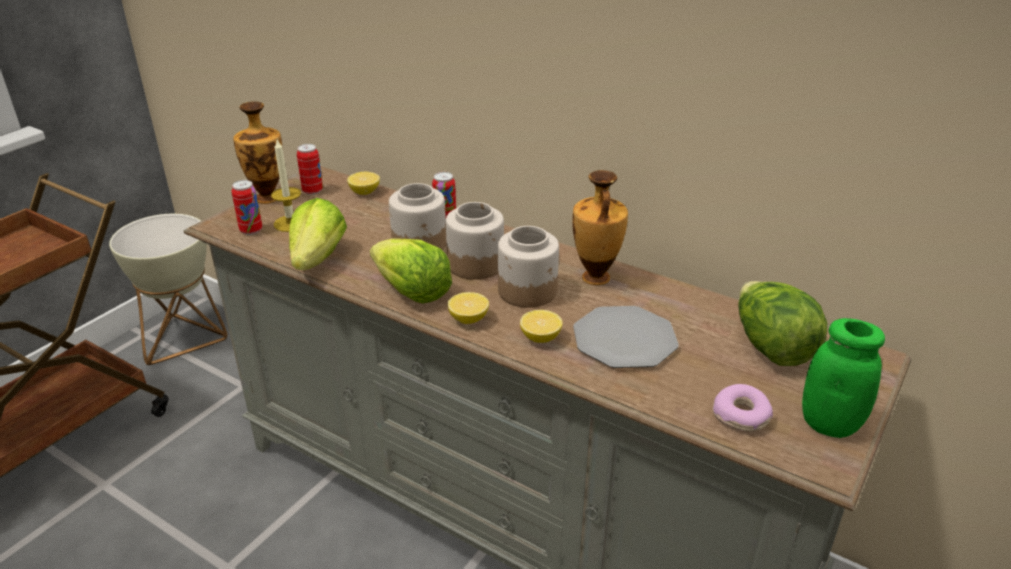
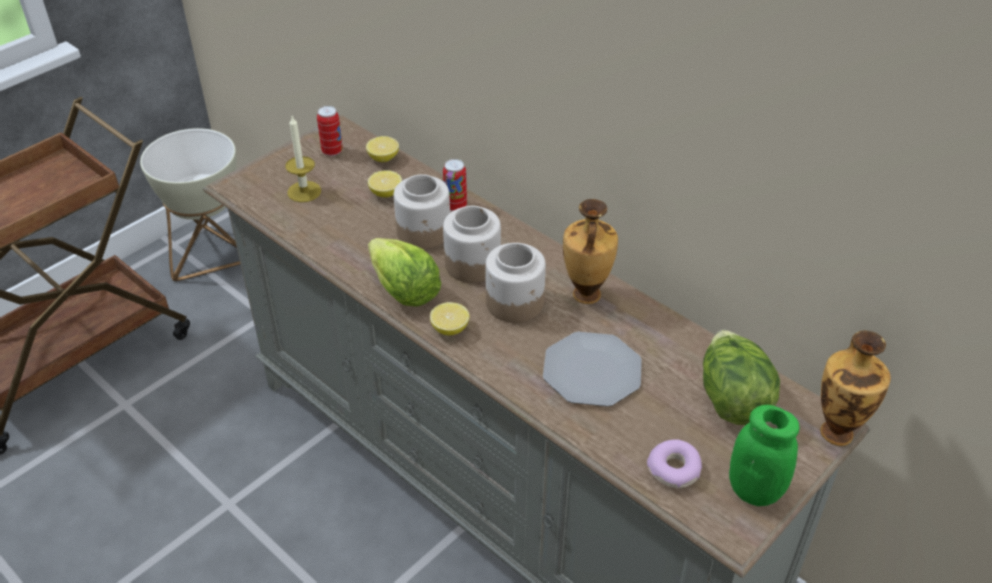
camera: 10 degrees right, 10 degrees up
can [231,180,262,235] -> none
vase [233,101,283,204] -> vase moved to [820,331,891,446]
lettuce [289,198,347,270] -> none
lemon [520,310,563,343] -> lemon moved to [368,170,402,197]

